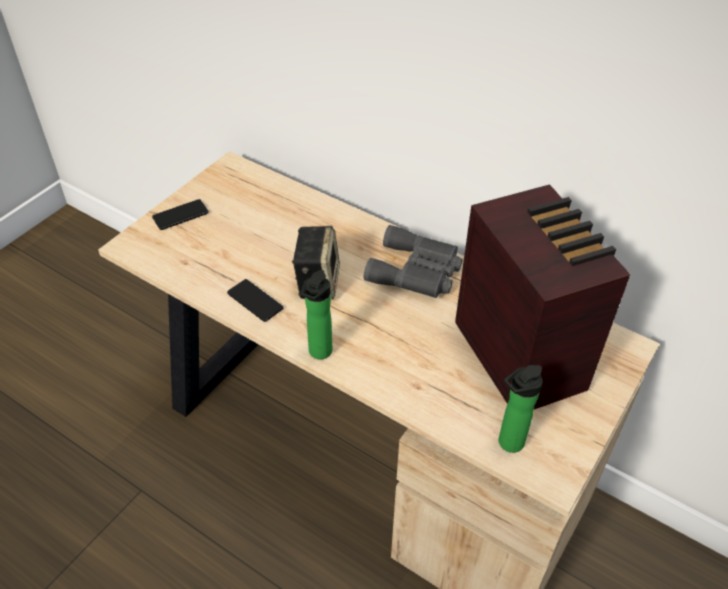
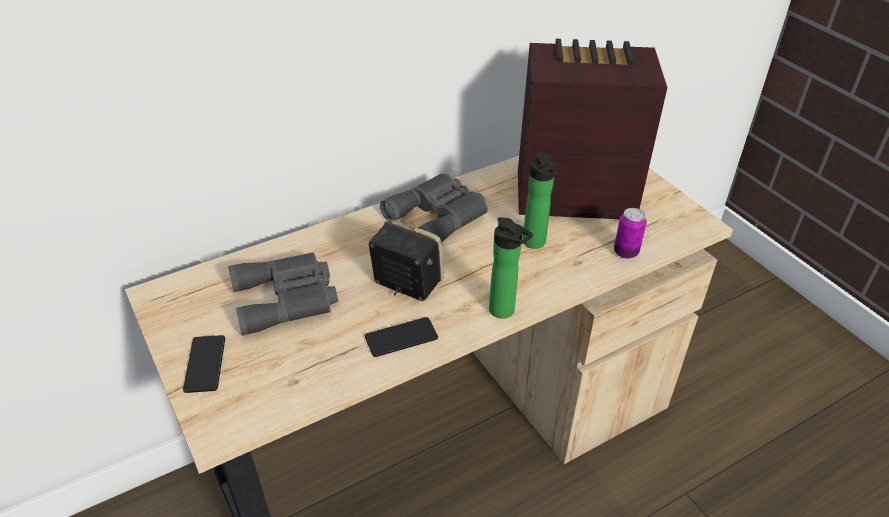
camera: 65 degrees left, 5 degrees down
bottle [499,365,543,453] -> bottle moved to [523,151,557,249]
none -> grey binoculars [228,252,338,336]
none -> can [614,208,647,259]

